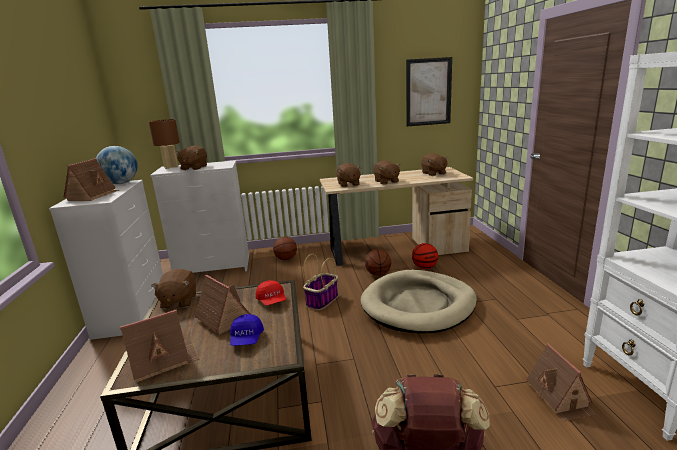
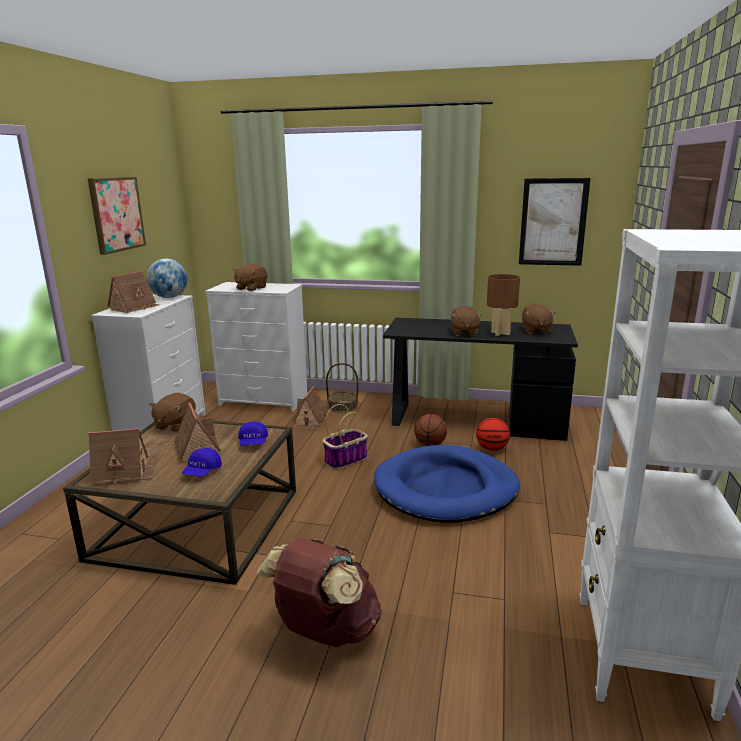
camera: 20 degrees right, 0 degrees up
brown table lamp [149,119,180,169] -> brown table lamp moved to [487,274,520,336]
red cap [256,281,286,305] -> blue cap [238,421,268,446]
basketball [273,237,297,260] -> basket [326,363,359,413]
beige desk [320,167,473,266] -> black desk [383,318,578,441]
brown plush toy [336,163,362,187] -> none
beige dog bed [360,270,477,333] -> blue dog bed [374,445,520,523]
toy house [526,343,596,421] -> toy house moved to [293,386,327,429]
none -> picture [88,177,146,255]

